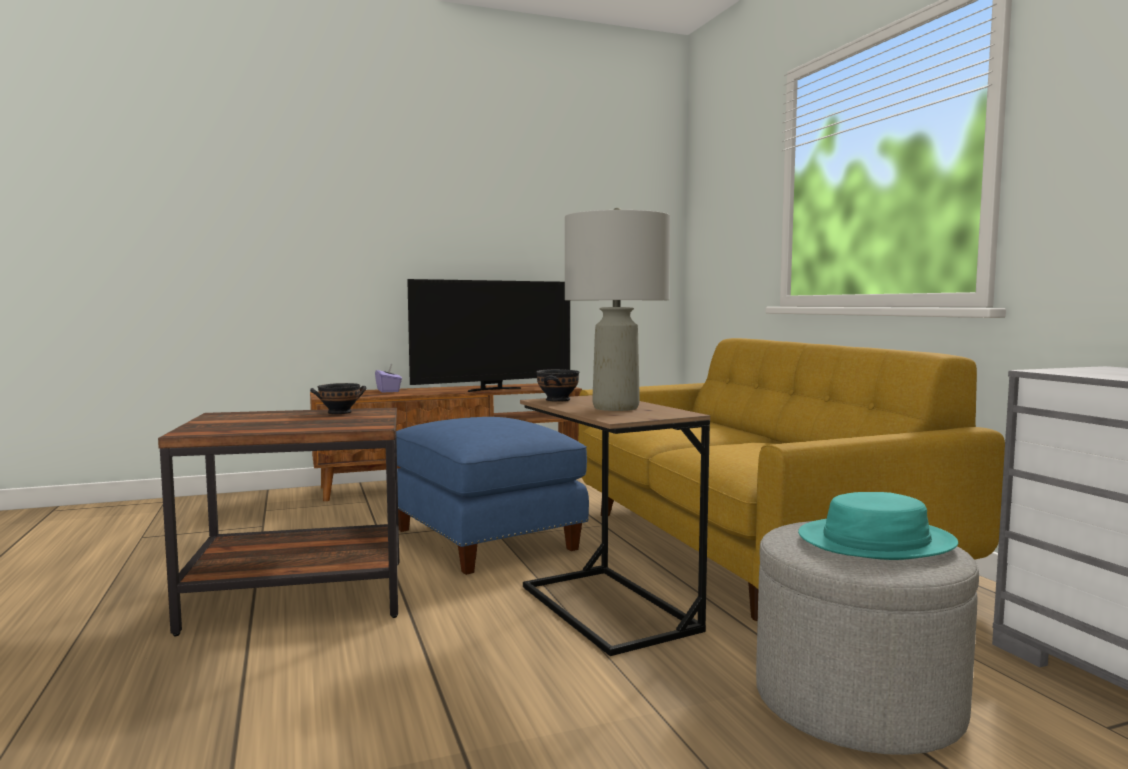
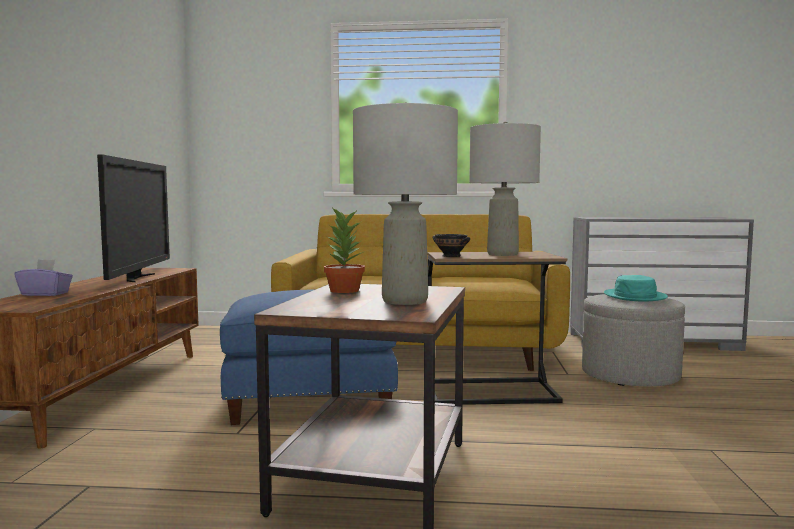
camera: 65 degrees left, 0 degrees up
black bowl [310,383,367,414] -> potted plant [324,206,365,293]
none -> grey table lamp [353,102,458,305]

